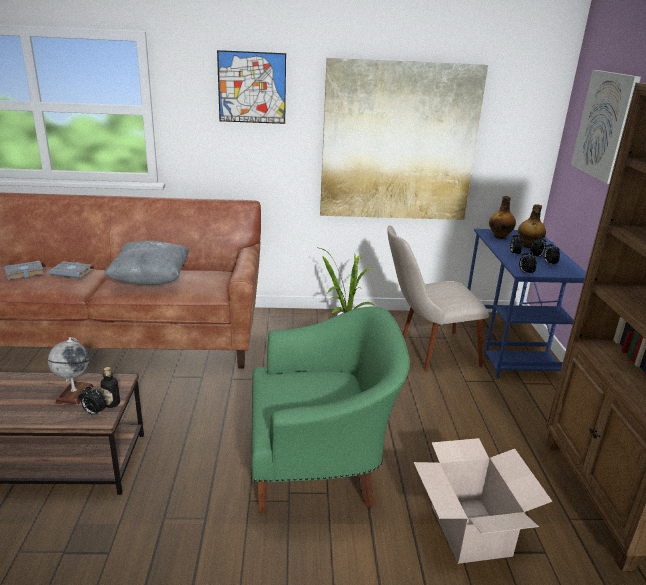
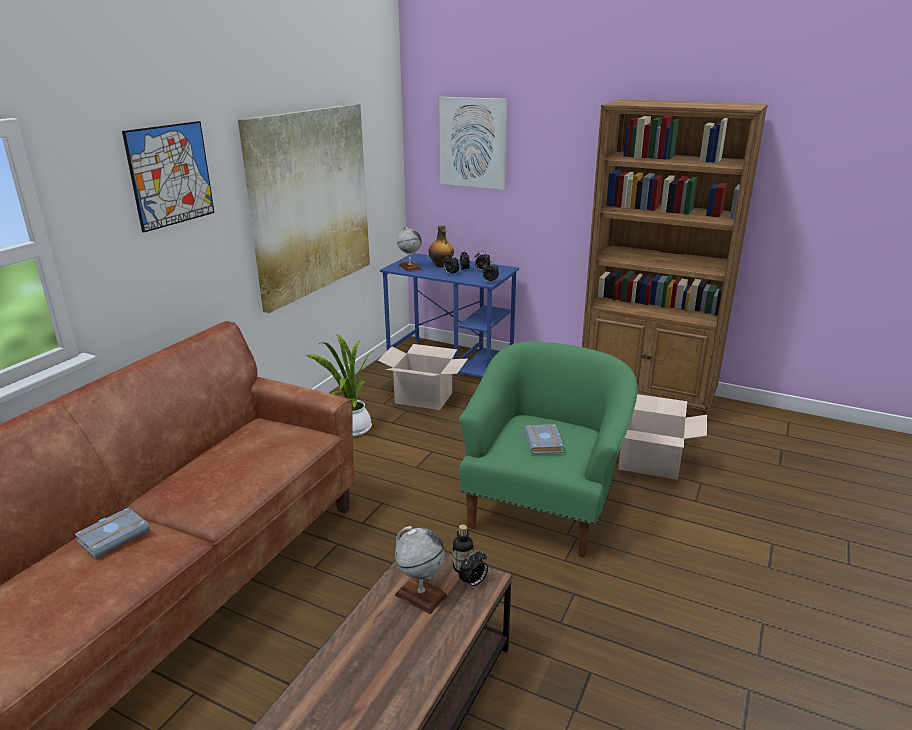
camera: 60 degrees left, 0 degrees up
grey book [4,261,44,280] -> grey book moved to [524,424,564,454]
grey pillow [103,241,190,285] -> none
beige chair [387,225,489,372] -> cardboard box [378,344,468,410]
bottle [489,196,516,239] -> globe [397,227,422,272]

